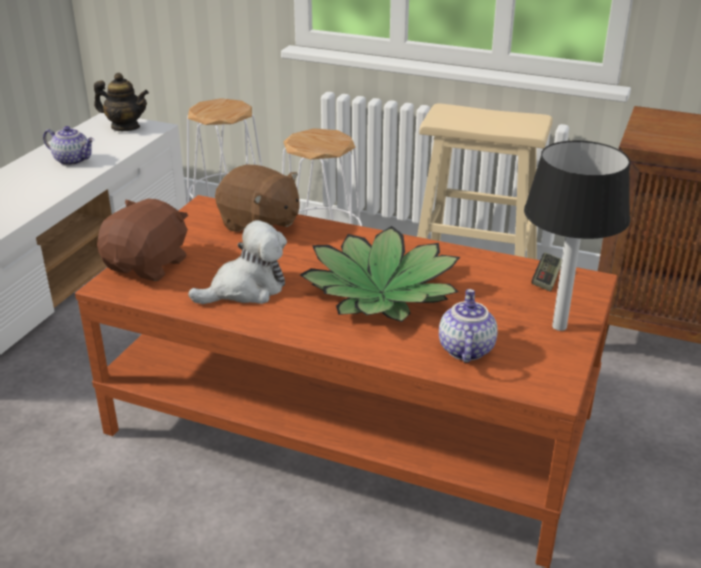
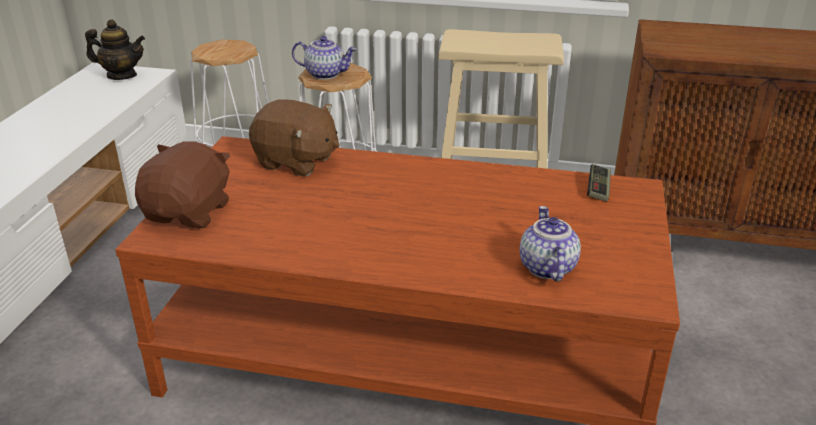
camera: 10 degrees left, 0 degrees up
teapot [43,126,94,166] -> teapot moved to [292,36,357,80]
plush toy [188,220,287,304] -> none
potted plant [300,226,460,322] -> none
table lamp [524,140,630,331] -> none

